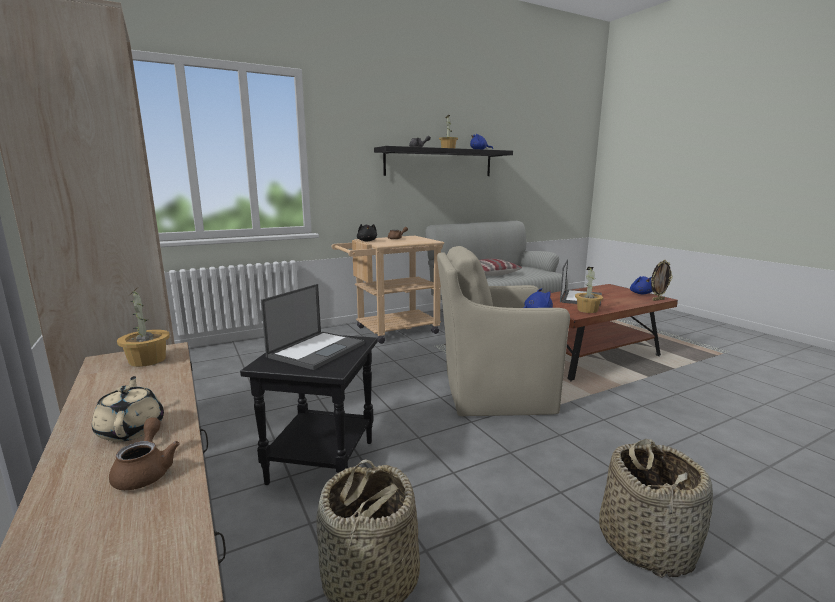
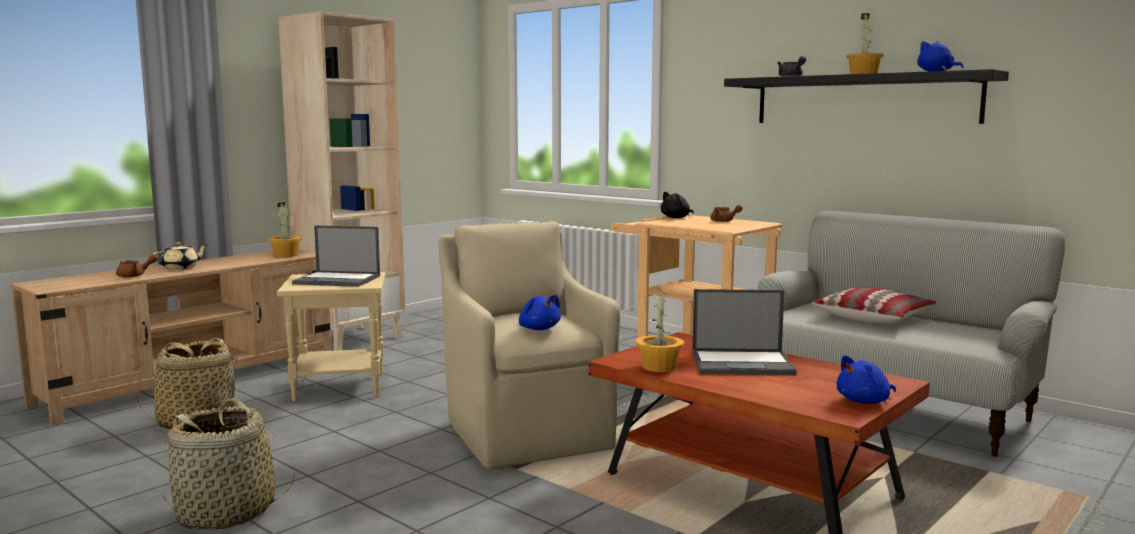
camera: 70 degrees right, 5 degrees down
black side table [240,335,377,485] -> beige side table [277,272,386,402]
picture frame [651,260,673,301] -> none

